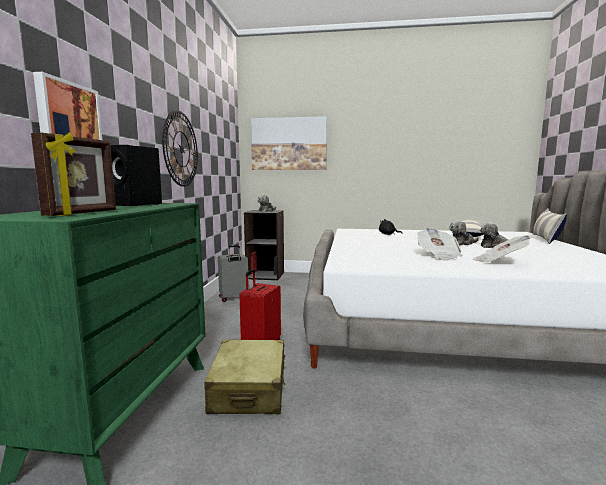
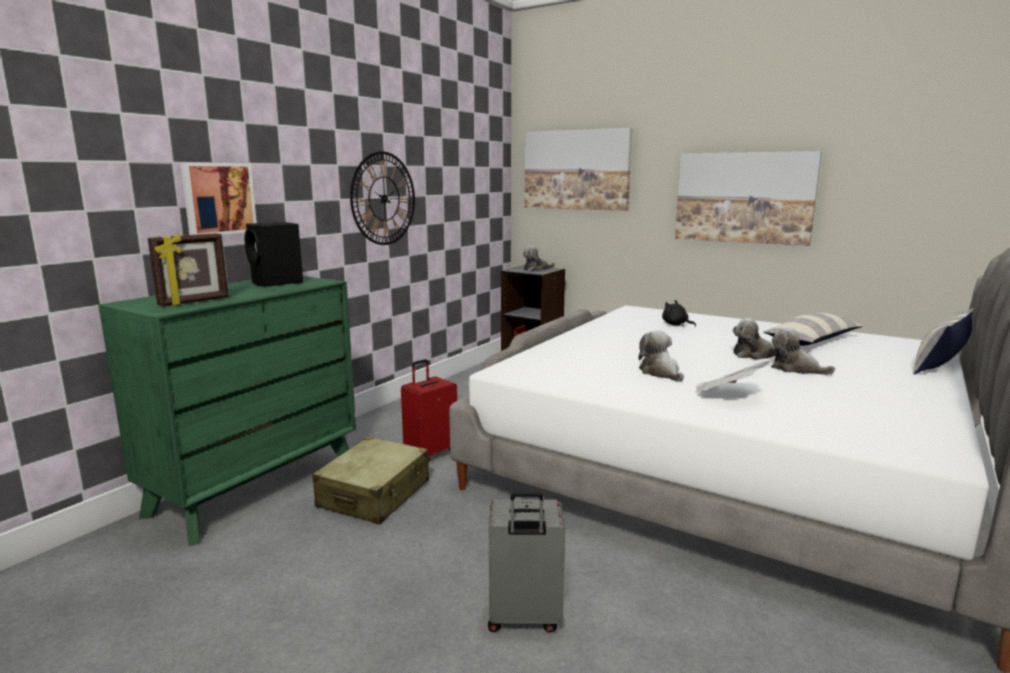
camera: 25 degrees right, 5 degrees up
grey suitcase [218,245,249,302] -> grey suitcase moved to [488,491,565,633]
newspaper [417,228,463,261] -> plush toy [638,330,684,382]
none -> picture [675,151,822,246]

